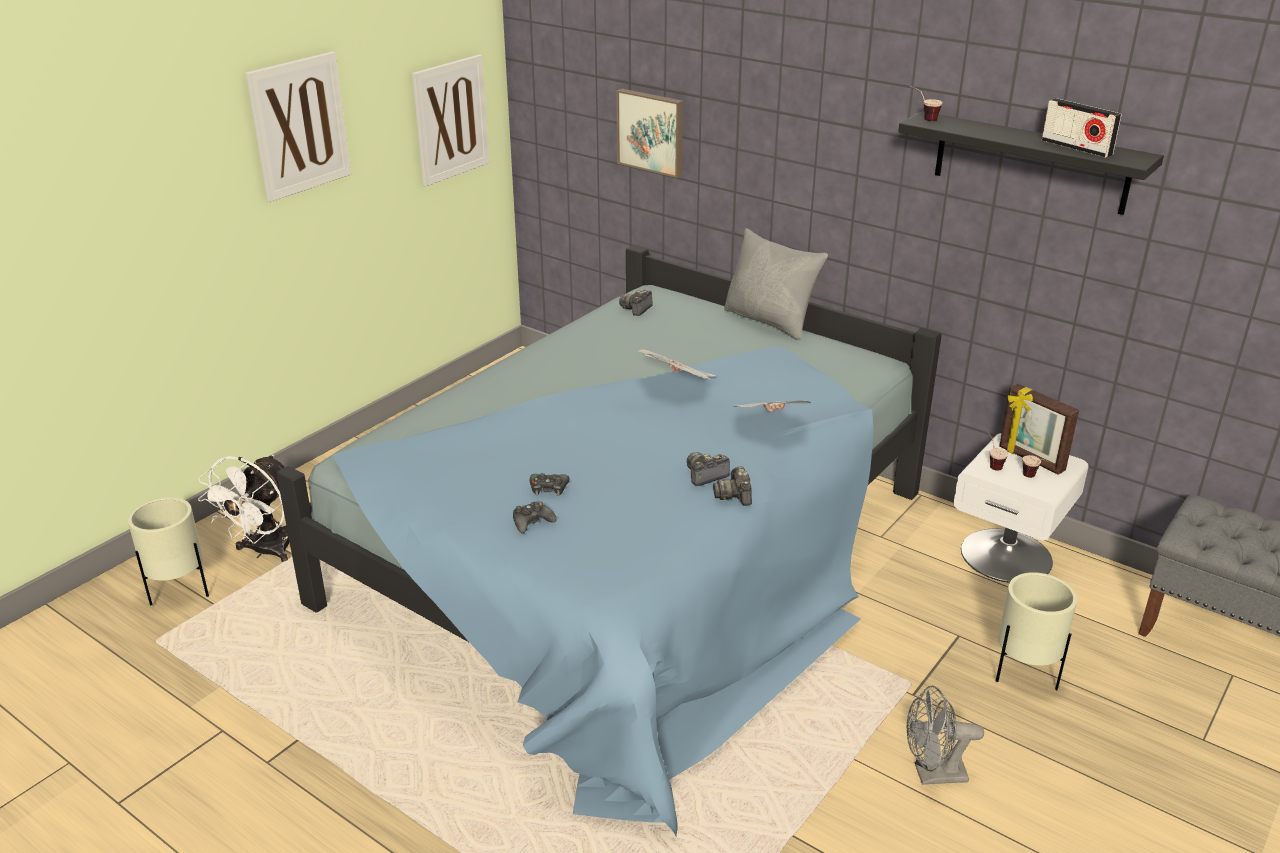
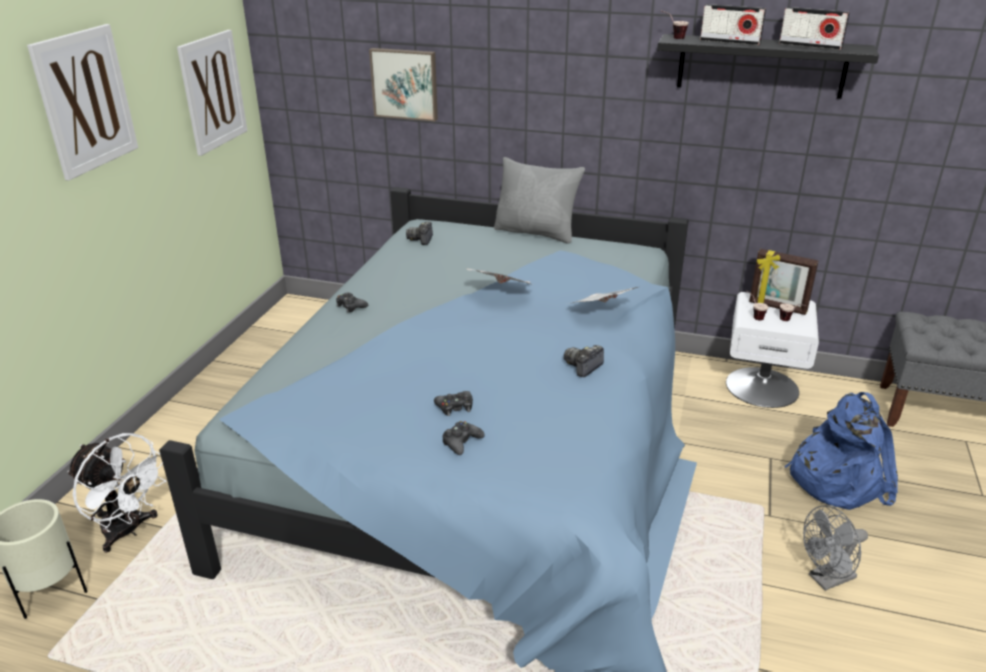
camera: 20 degrees left, 0 degrees up
white fan [198,455,289,562] -> white fan turned 60 degrees counterclockwise [67,433,166,553]
camera [713,466,752,506] -> none
beige planter [996,572,1077,690] -> blue backpack [784,392,898,510]
none -> black game controller [336,292,368,312]
none -> radio [700,4,766,45]

